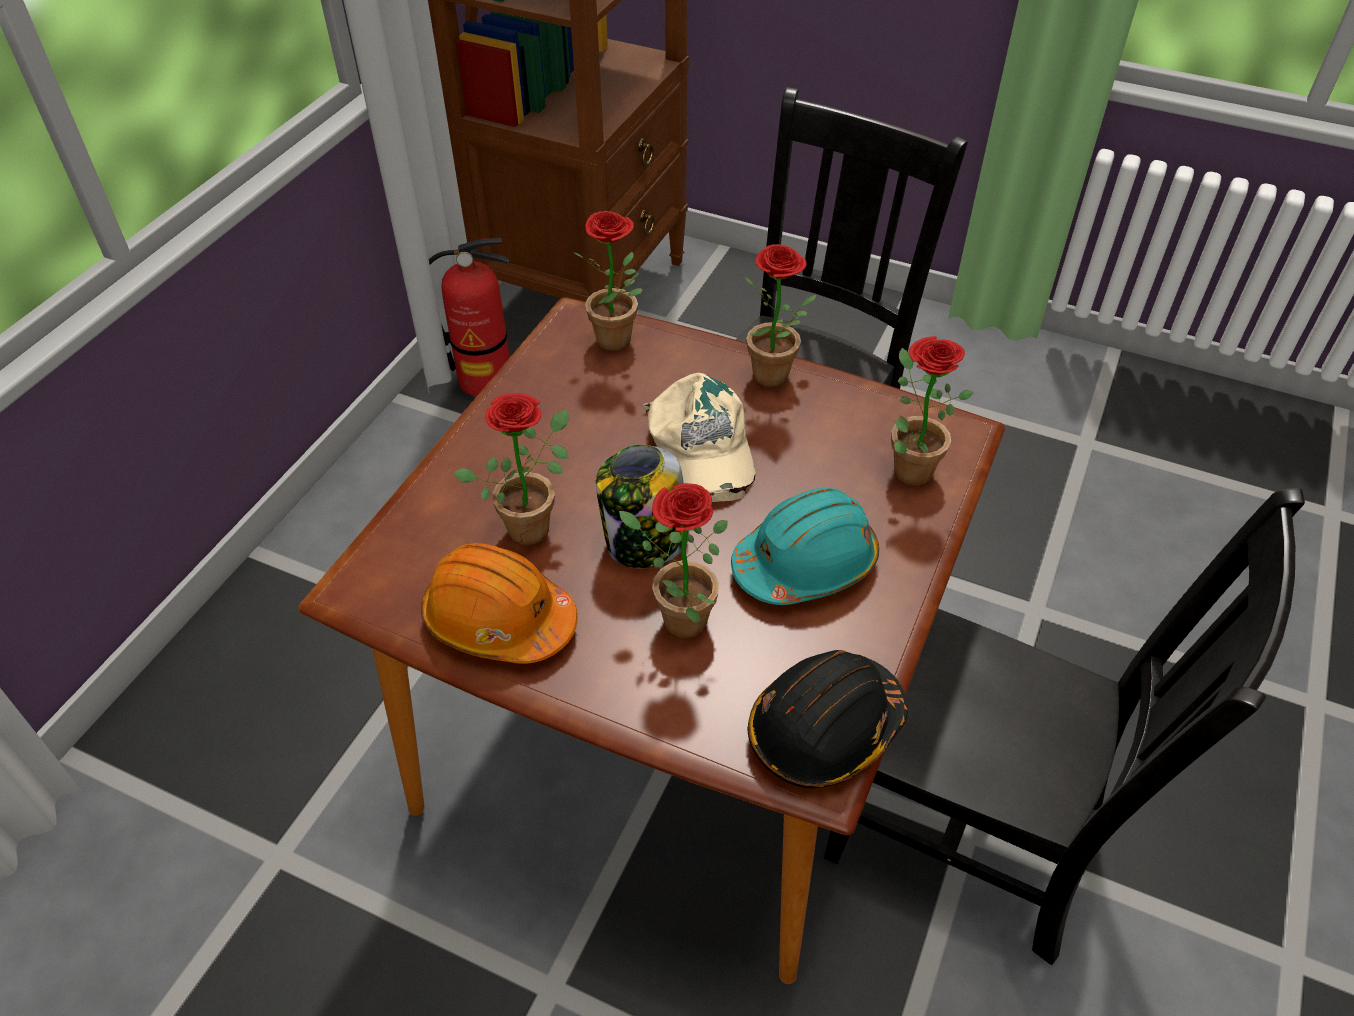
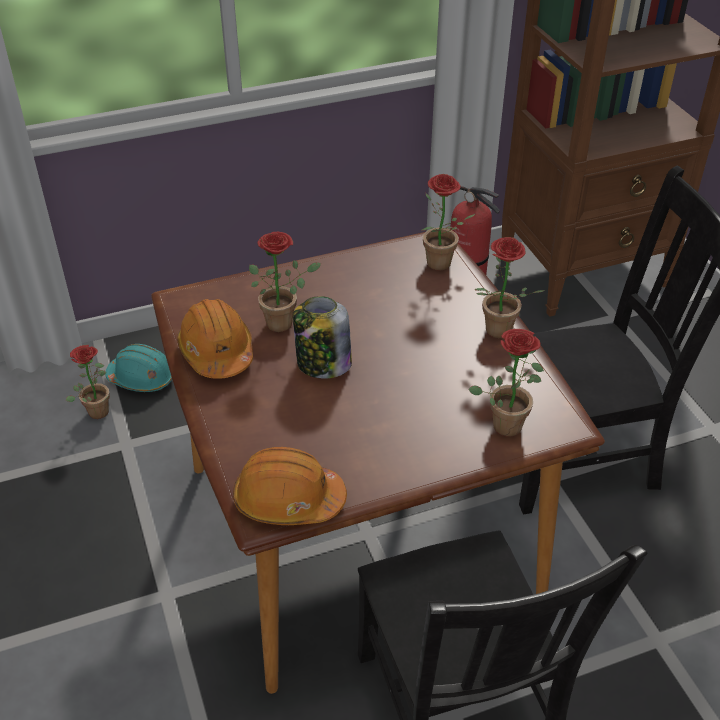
camera: 45 degrees right, 5 degrees down
potted plant [619,483,728,639] -> potted plant moved to [66,345,110,419]
beige cap [643,373,756,502] -> none
turquoise hard hat [731,488,879,605] -> turquoise hard hat moved to [105,344,172,392]
black hard hat [747,650,908,788] -> orange hard hat [233,447,347,525]

